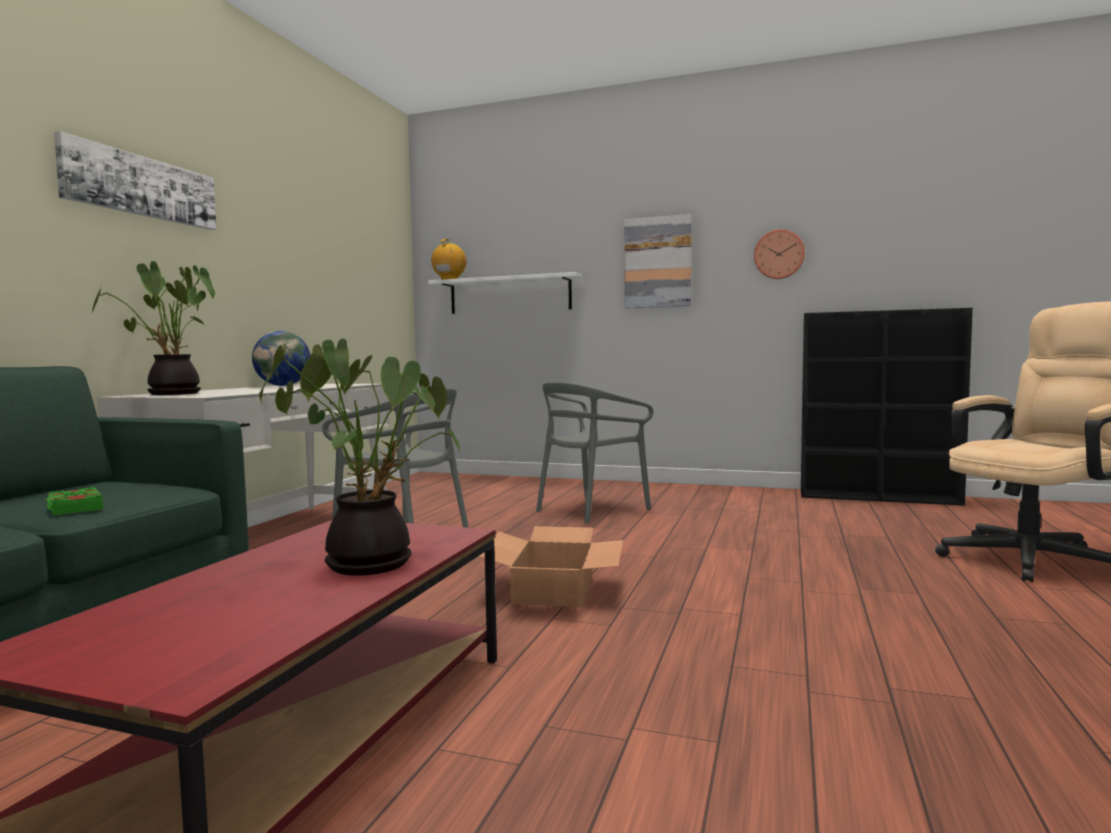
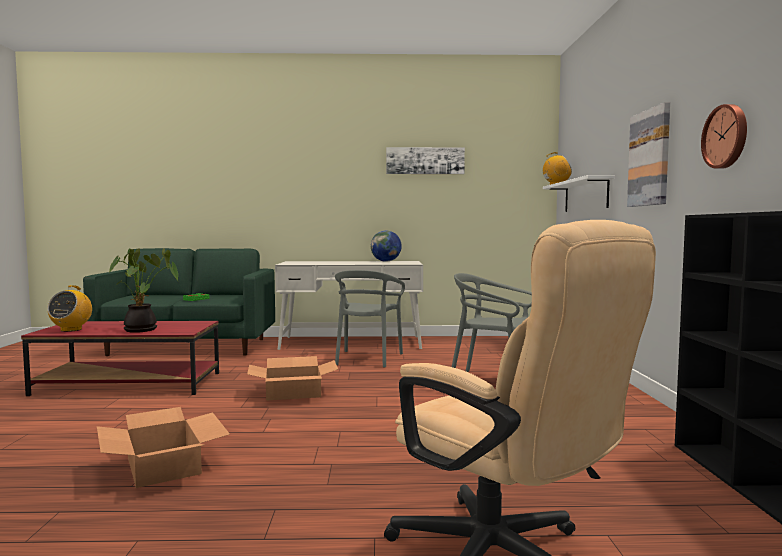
camera: 70 degrees right, 0 degrees up
picture [54,131,217,230] -> picture moved to [386,147,465,174]
potted plant [91,261,215,395] -> none
none -> radio [47,285,92,332]
none -> cardboard box [97,407,230,488]

